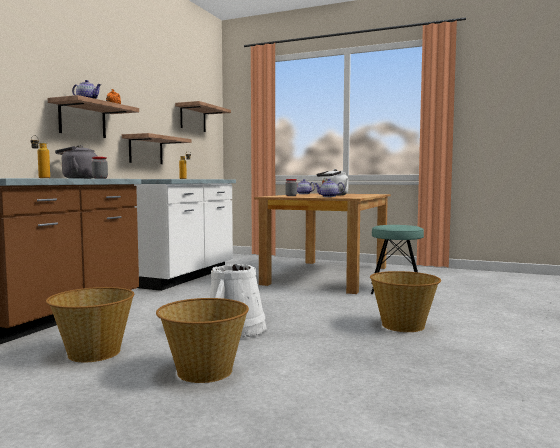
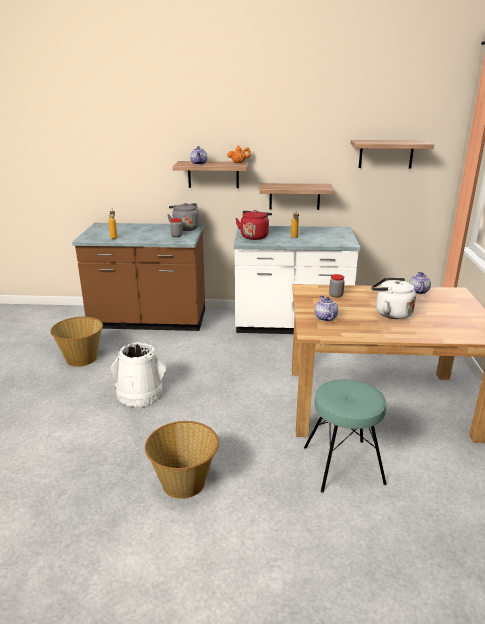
camera: 70 degrees right, 20 degrees up
basket [156,298,249,383] -> none
none -> red kettle [235,210,272,240]

